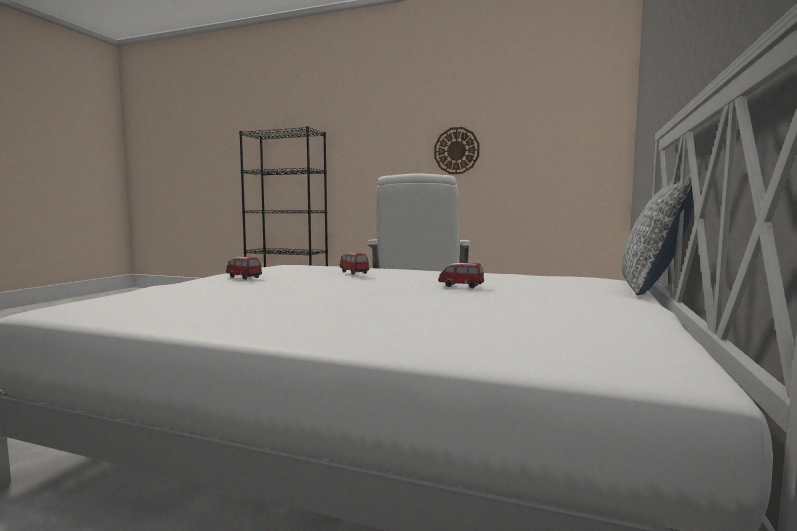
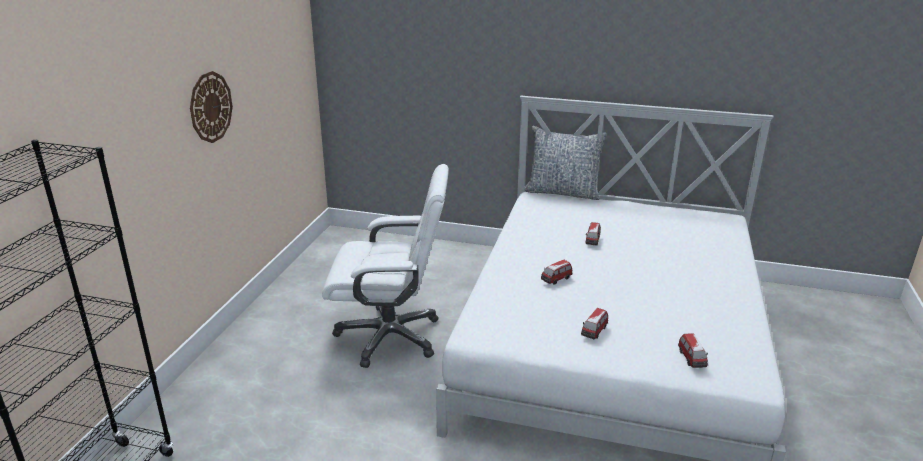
camera: 95 degrees left, 20 degrees up
none -> toy car [678,333,708,368]

